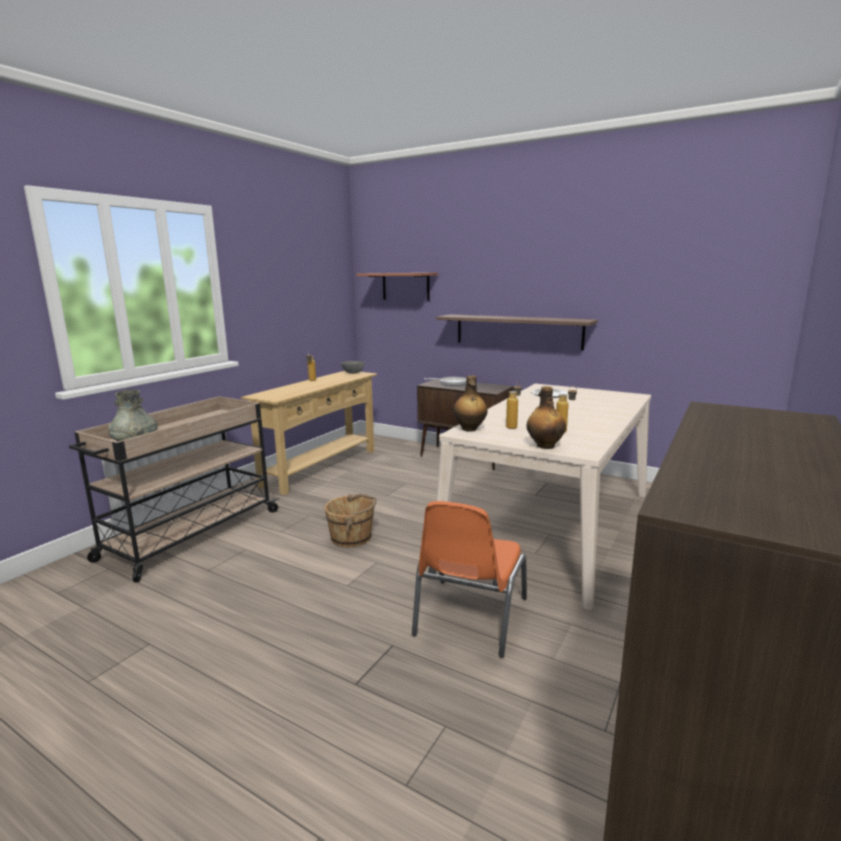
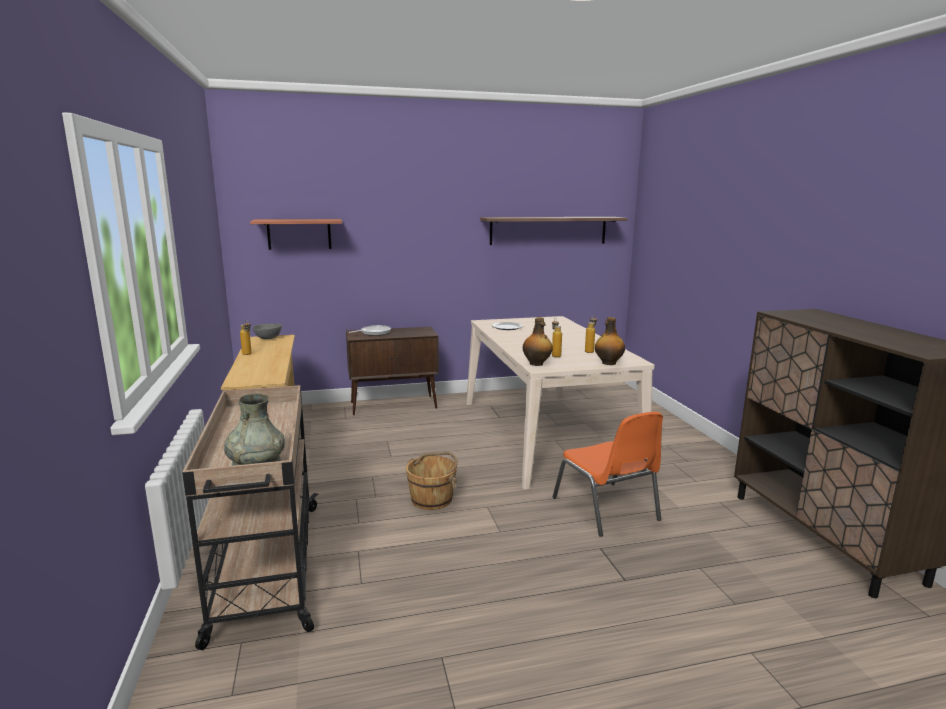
camera: 45 degrees left, 0 degrees up
shelf [436,315,598,350] -> shelf moved to [480,217,627,245]

